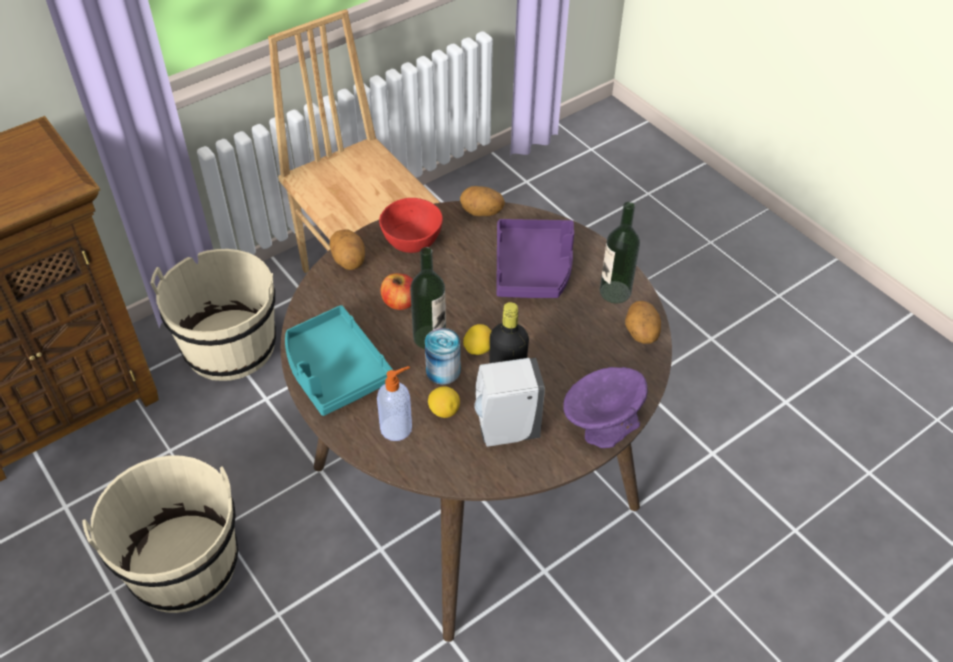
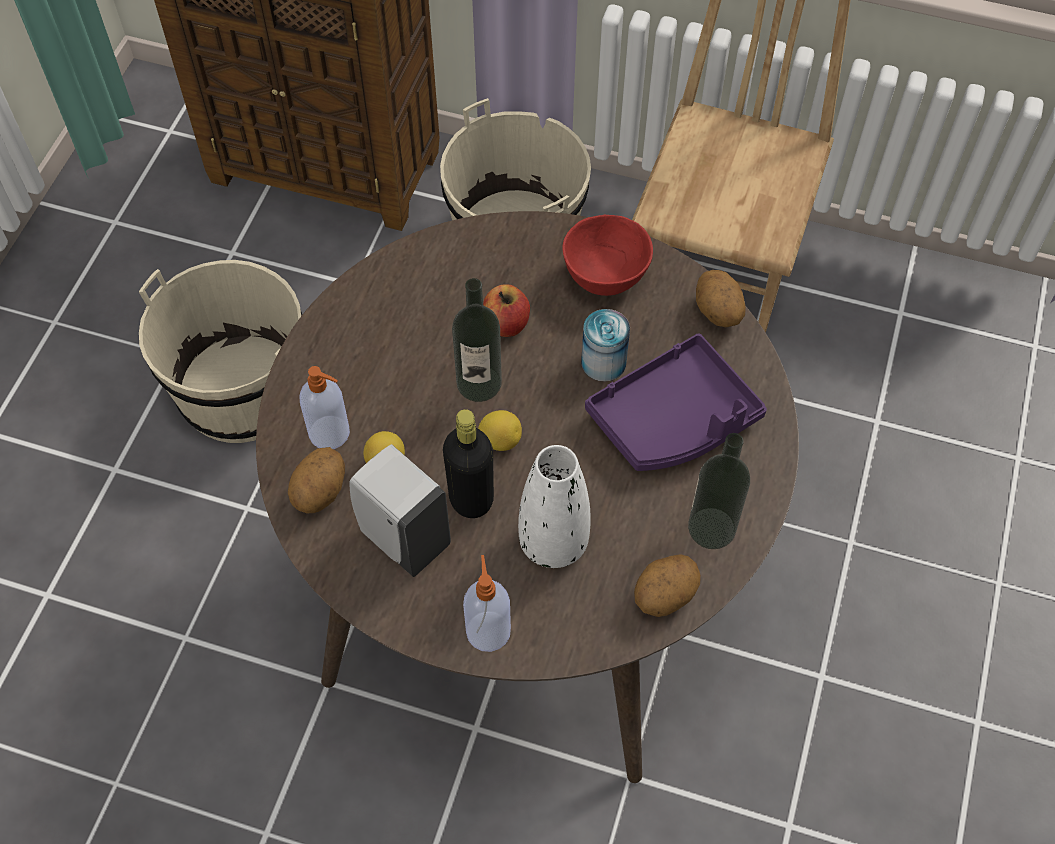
camera: 55 degrees right, 10 degrees up
turquoise tray [285,305,393,416] -> none
potato [330,230,365,270] -> potato moved to [288,447,345,513]
can [425,328,460,385] -> can moved to [581,309,630,381]
purple bowl [563,367,648,448] -> soap dispenser [463,555,511,652]
none -> white vase [518,445,591,568]

